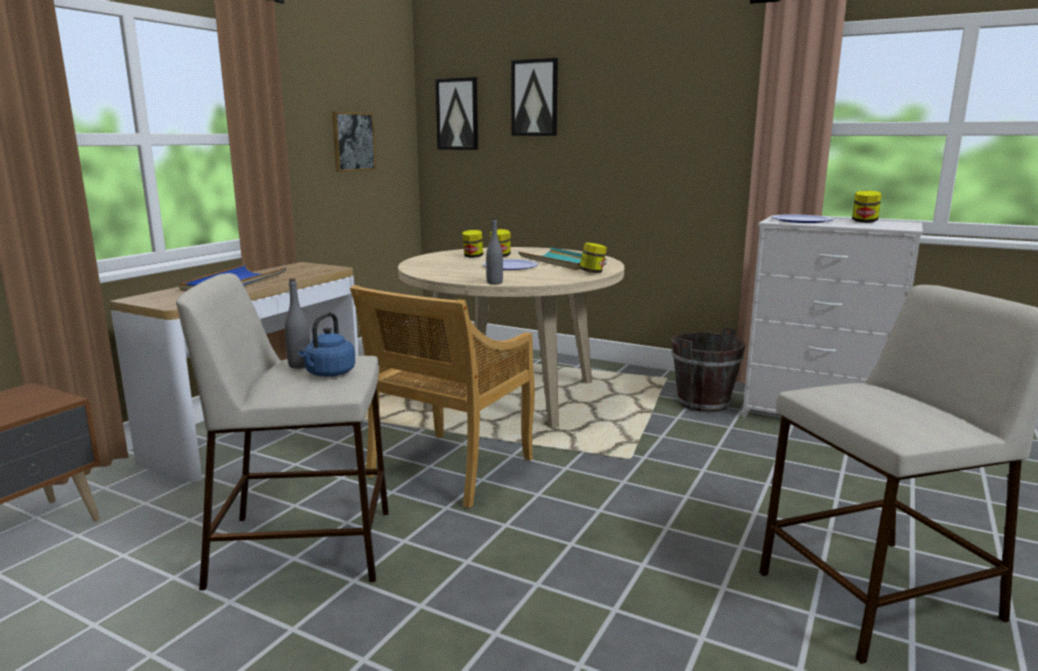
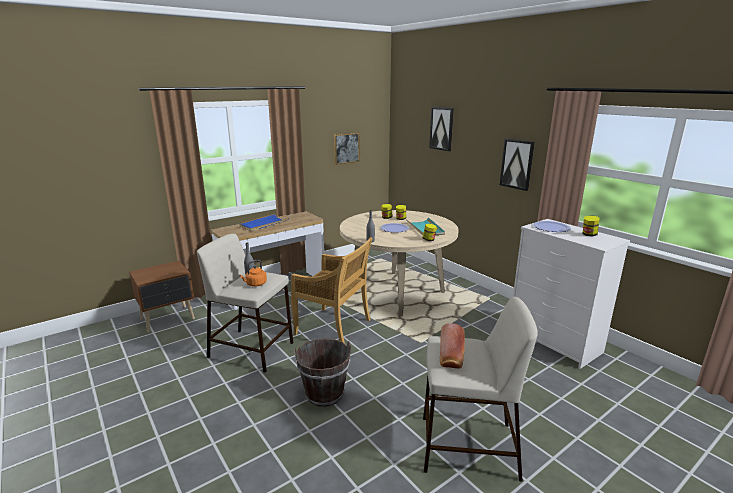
camera: 25 degrees right, 5 degrees up
blue kettle [299,313,355,377] -> orange kettle [240,260,267,287]
beige chair [350,285,535,508] -> beige chair turned 120 degrees counterclockwise [291,237,373,344]
picture [435,77,478,150] -> picture moved to [500,139,535,191]
brown bucket [671,327,746,412] -> brown bucket moved to [294,338,351,407]
none -> bread [440,323,465,369]

